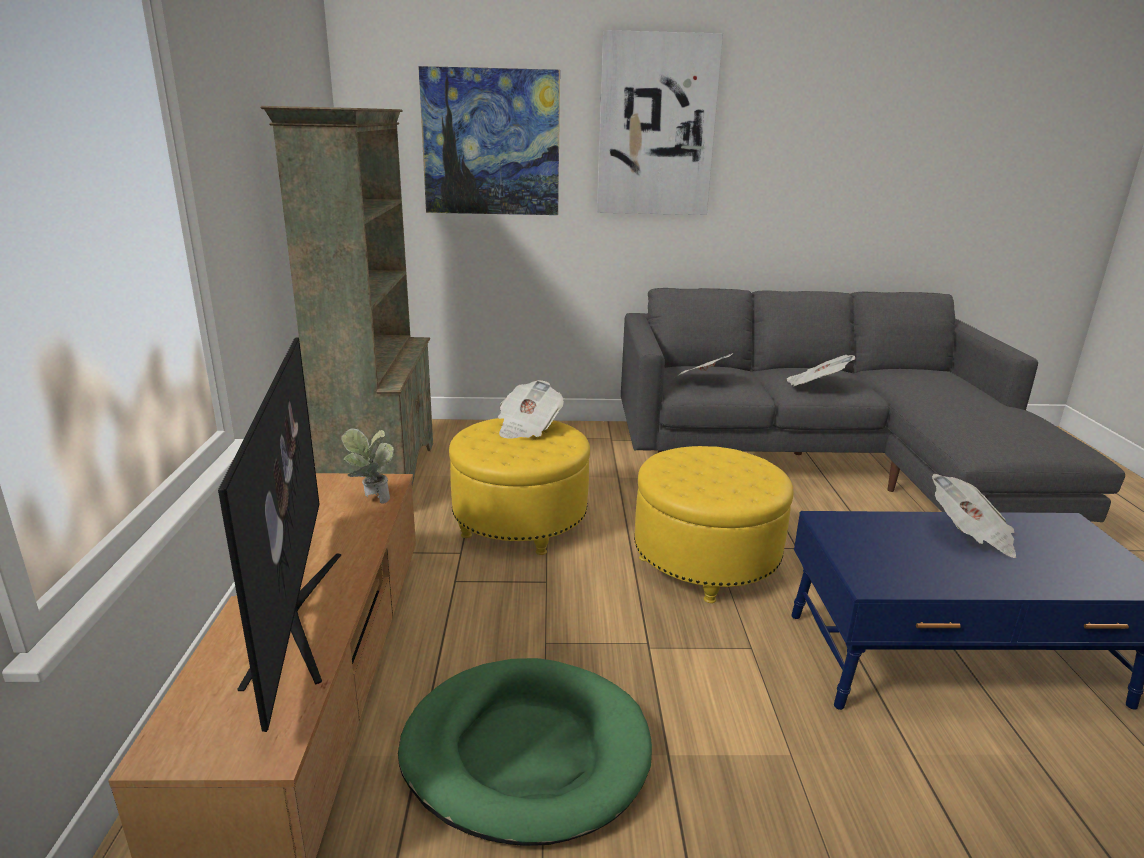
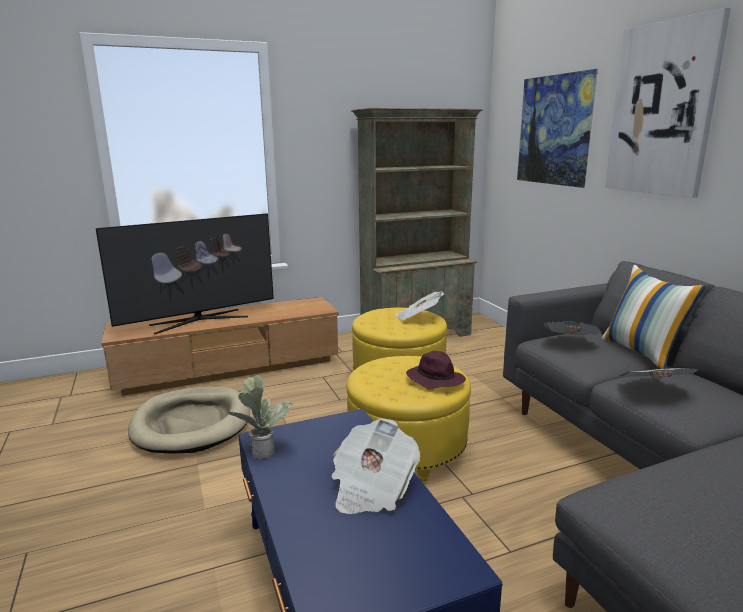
camera: 70 degrees right, 5 degrees down
potted plant [341,429,394,504] -> potted plant moved to [228,375,292,459]
green dog bed [398,658,652,846] -> beige dog bed [128,387,250,454]
none -> purple hat [406,351,466,389]
none -> pillow [601,265,706,369]

